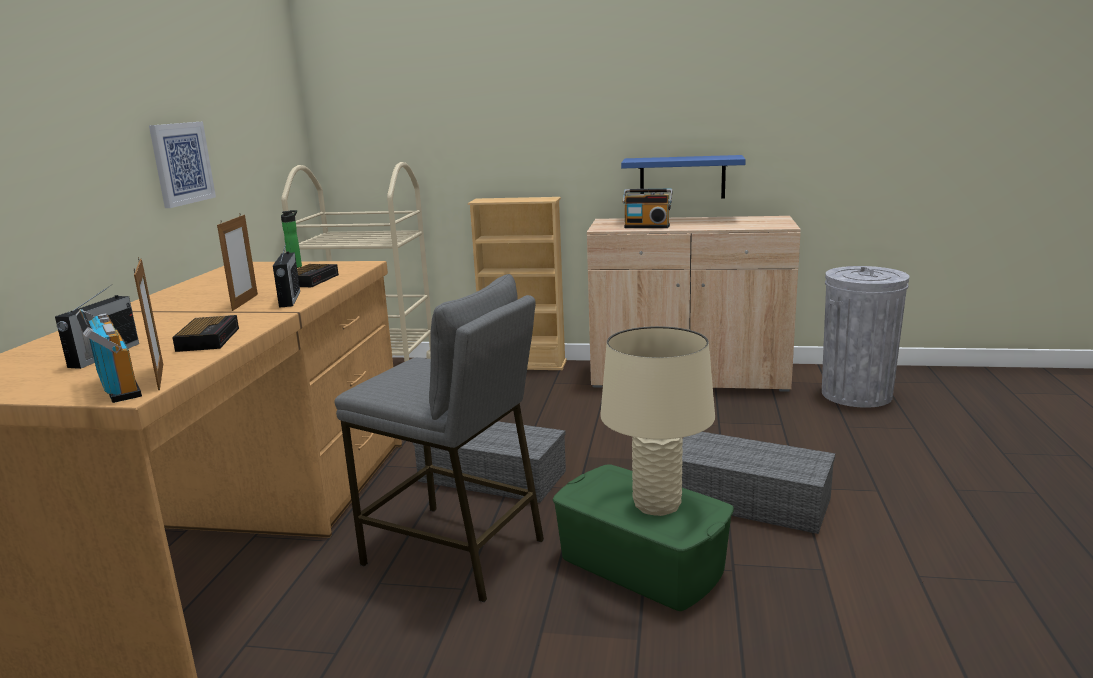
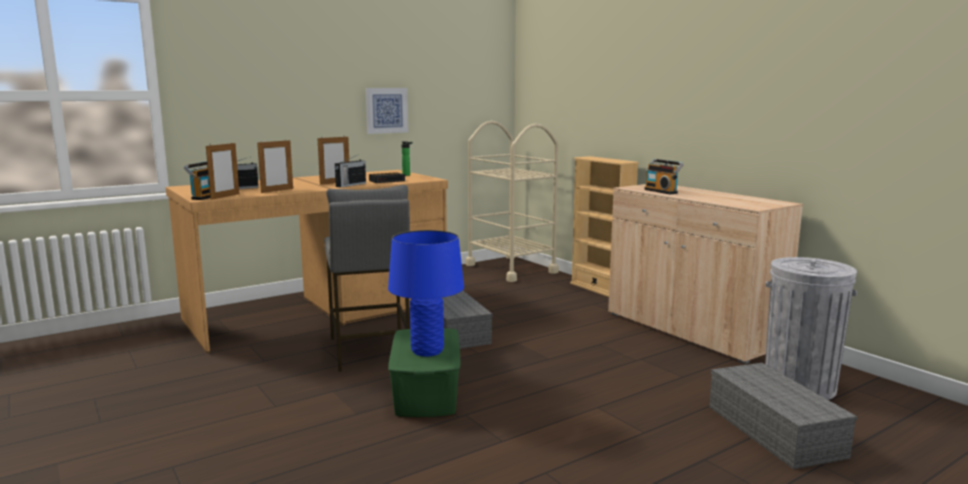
camera: 45 degrees right, 5 degrees down
alarm clock [172,315,239,352] -> picture frame [257,140,293,193]
beige table lamp [600,326,715,516] -> blue table lamp [388,230,464,357]
blue shelf [621,155,746,199] -> none
grey storage box [682,432,835,534] -> grey storage box moved to [709,363,857,469]

